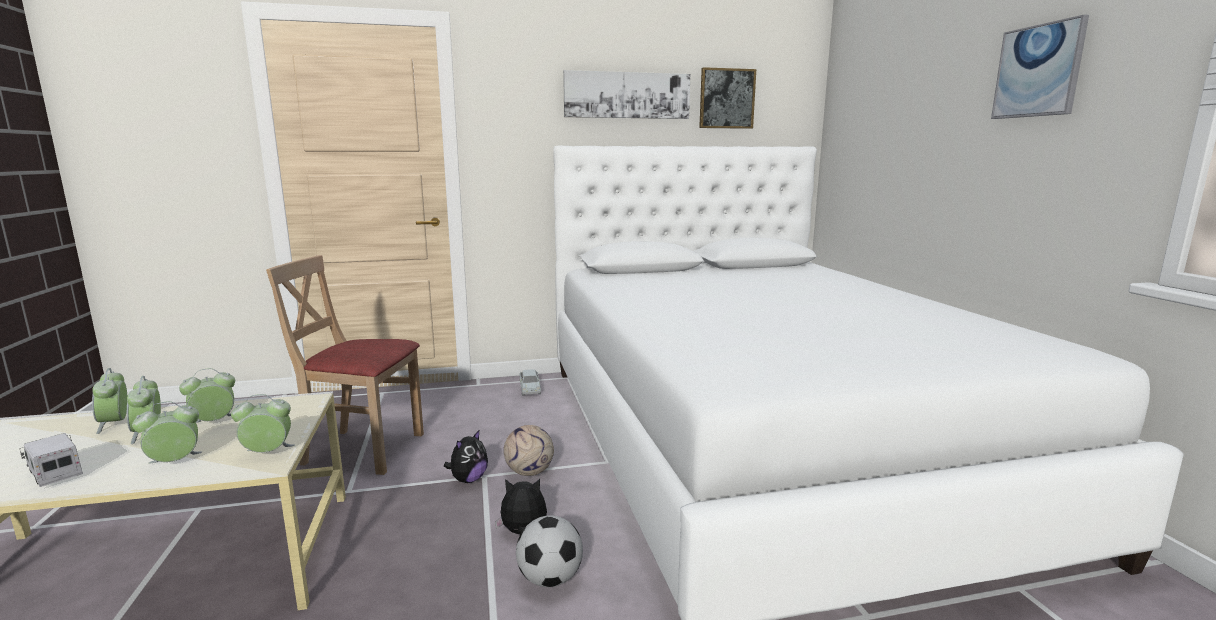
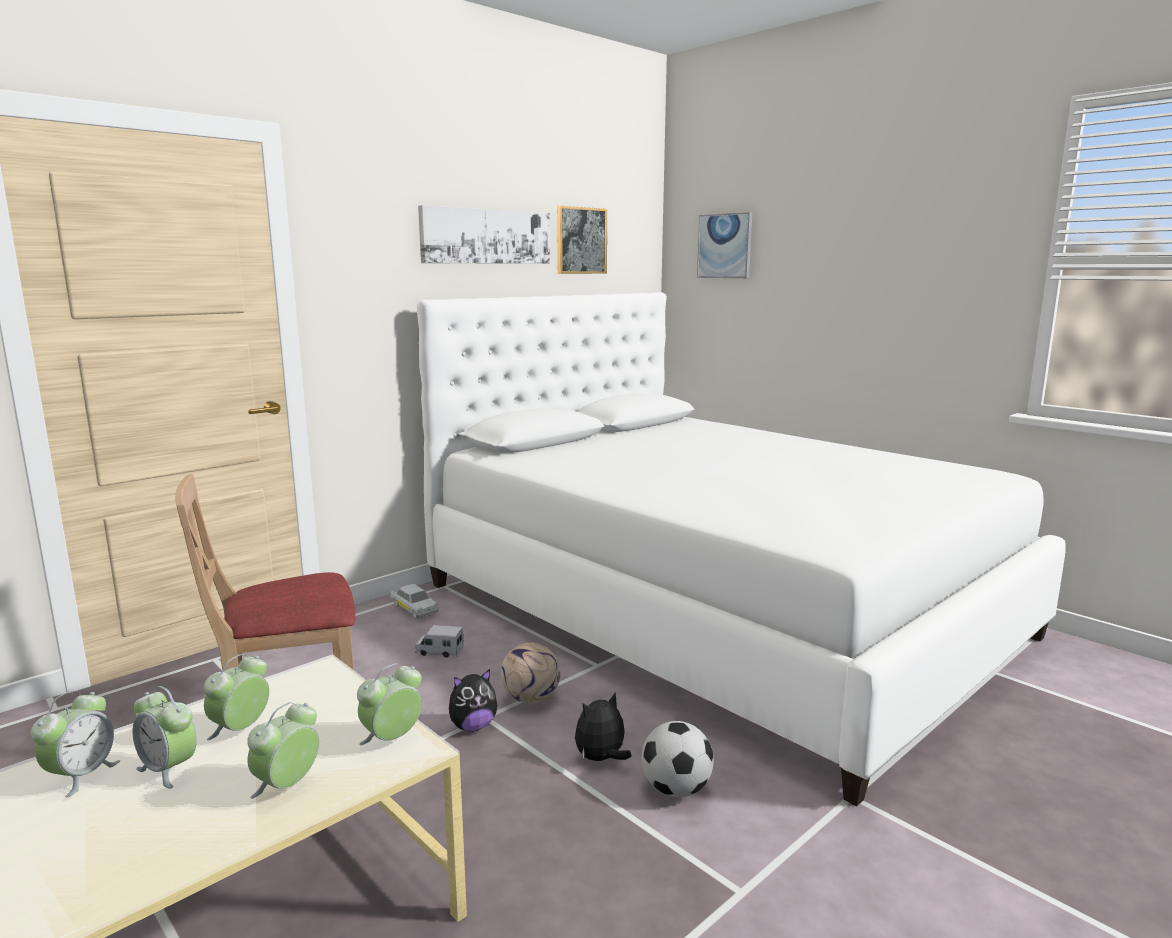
camera: 30 degrees left, 0 degrees up
toy truck [20,433,83,487] -> toy truck moved to [415,625,464,658]
alarm clock [92,368,127,434] -> alarm clock turned 105 degrees counterclockwise [31,691,120,798]
plush toy [444,429,488,483] -> plush toy turned 60 degrees clockwise [449,669,498,732]
picture [991,15,1089,119] -> picture moved to [697,212,752,278]

